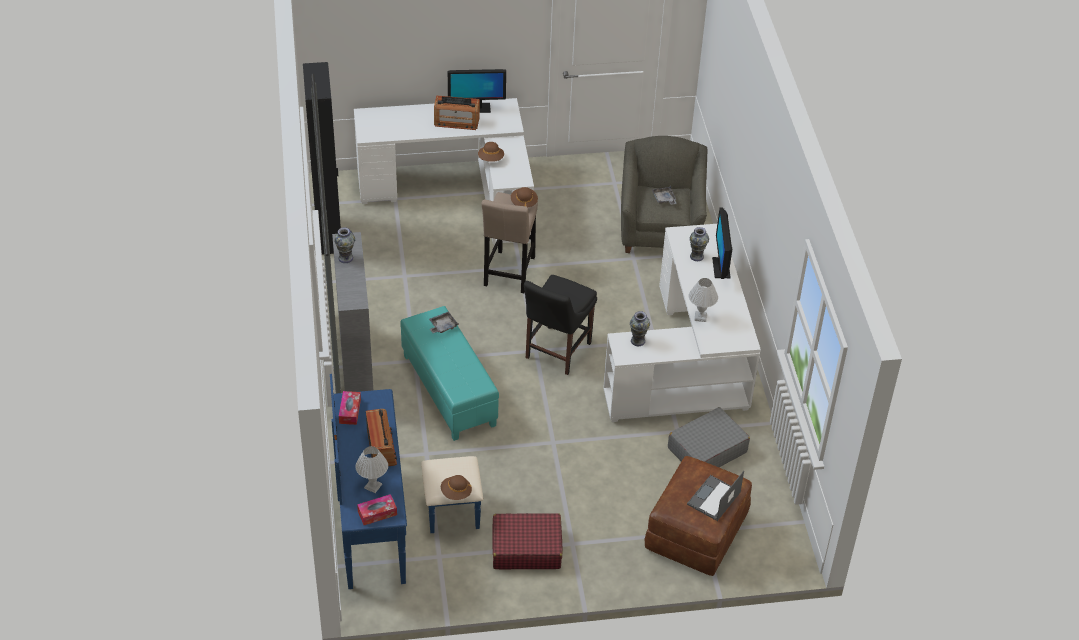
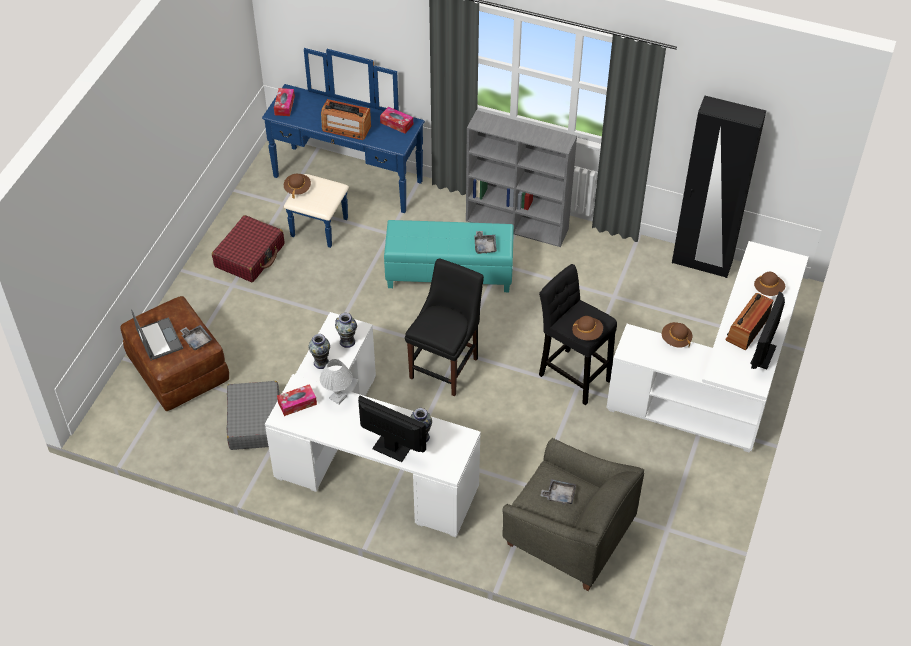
camera: 120 degrees right, 5 degrees up
vase [334,227,355,263] -> vase moved to [308,334,330,369]
white table lamp [355,446,388,493] -> none
beige stool [481,192,538,293] -> black stool [539,264,617,405]
black chair [524,275,597,375] -> black chair turned 60 degrees clockwise [405,258,484,397]
none -> grey tray [180,325,213,350]
none -> tissue box [277,384,317,416]
none -> brown hat [754,272,785,296]

